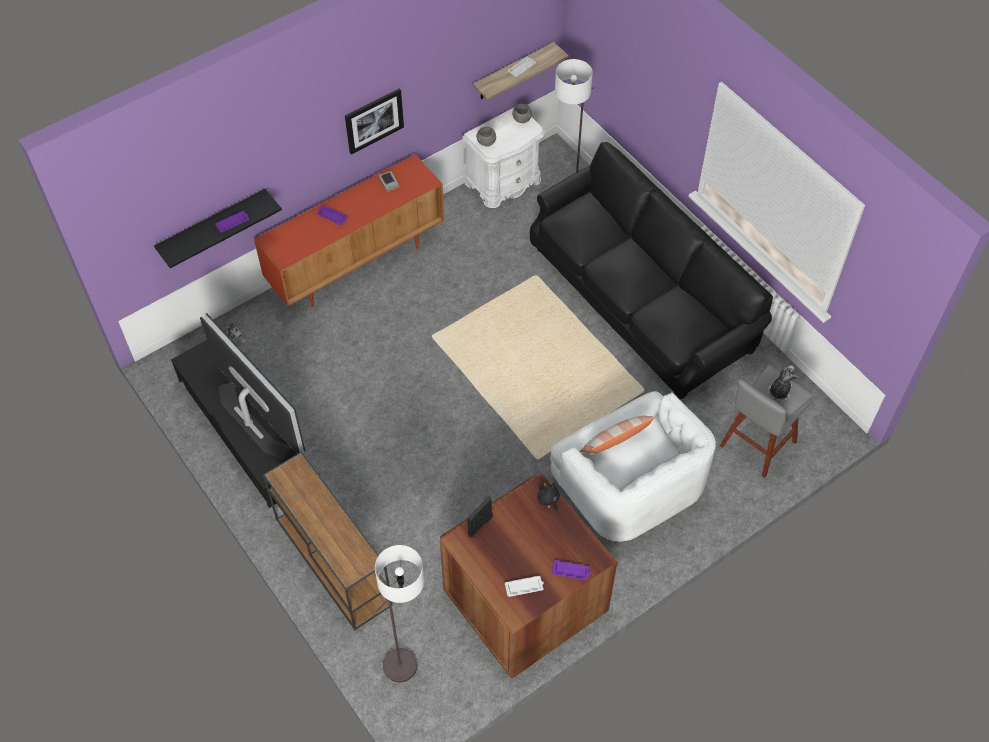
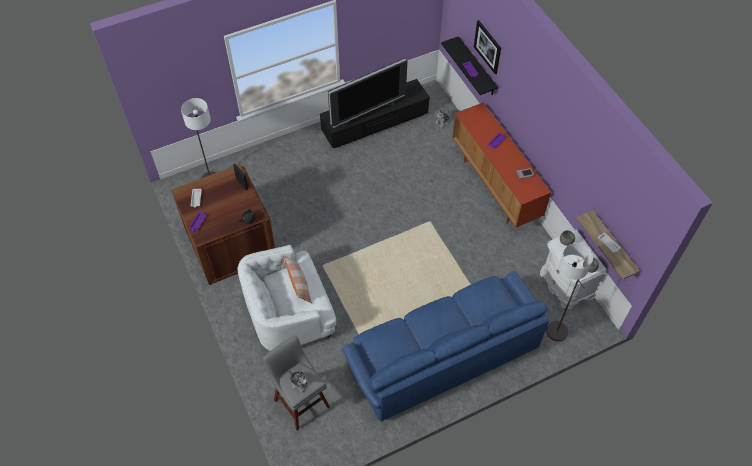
camera: 100 degrees right, 0 degrees up
brown console table [263,451,393,630] -> none
picture [345,88,404,155] -> picture moved to [474,20,501,74]
black sofa [530,142,773,399] -> blue sofa [342,271,549,421]

